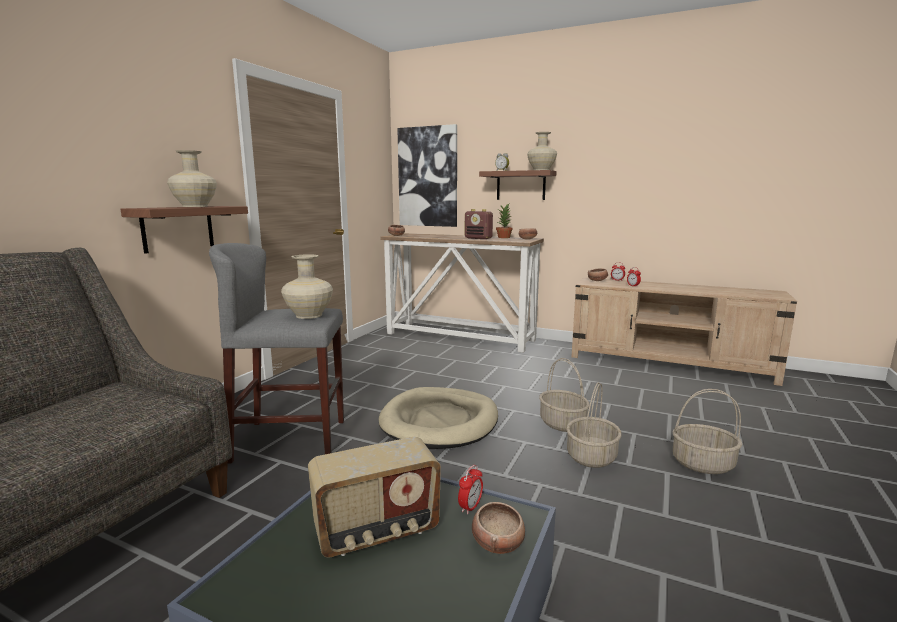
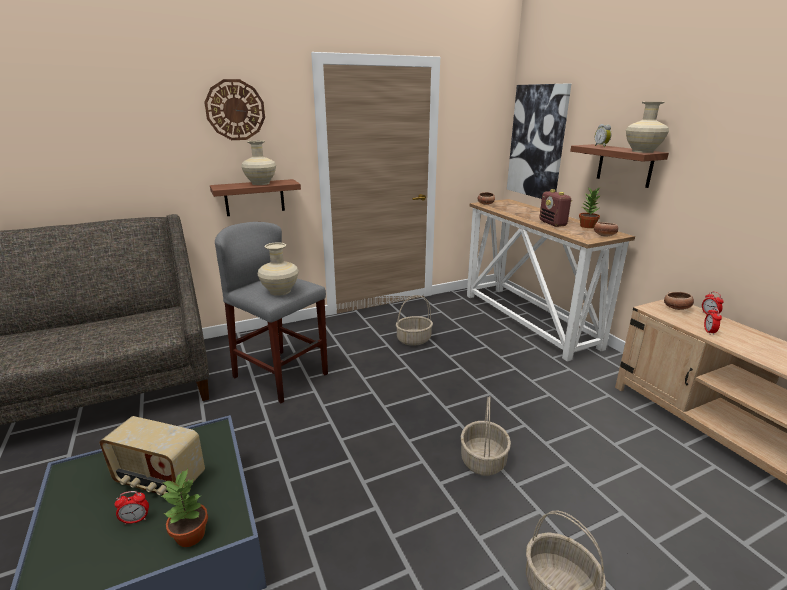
camera: 40 degrees right, 10 degrees up
beige dog bed [379,387,498,449] -> none
alarm clock [458,465,483,515] -> alarm clock moved to [115,491,149,525]
bowl [472,502,525,554] -> potted plant [161,469,208,547]
basket [566,382,621,468] -> basket moved to [396,295,433,346]
none -> wall clock [204,79,265,140]

